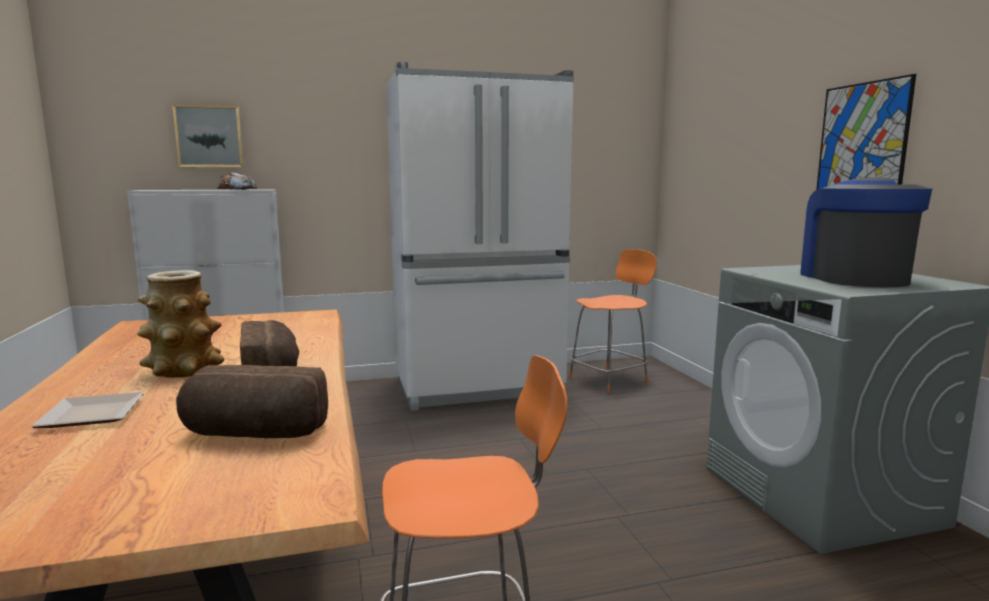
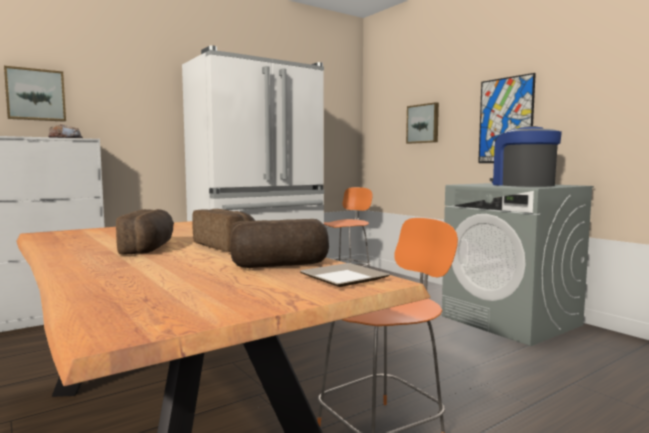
camera: 20 degrees left, 5 degrees down
plate [31,392,144,428] -> plate moved to [299,263,390,287]
vase [137,270,224,378] -> bread [116,209,174,255]
none -> picture [406,102,439,144]

